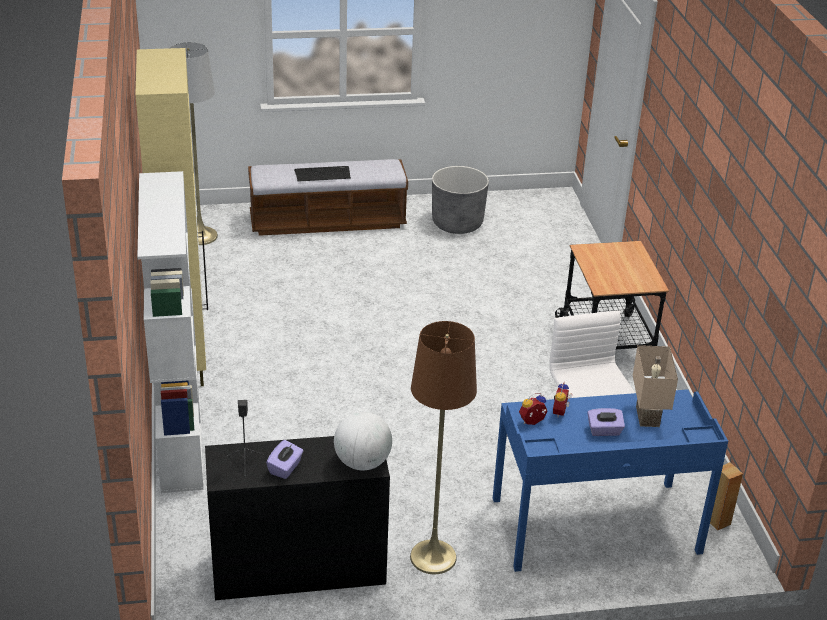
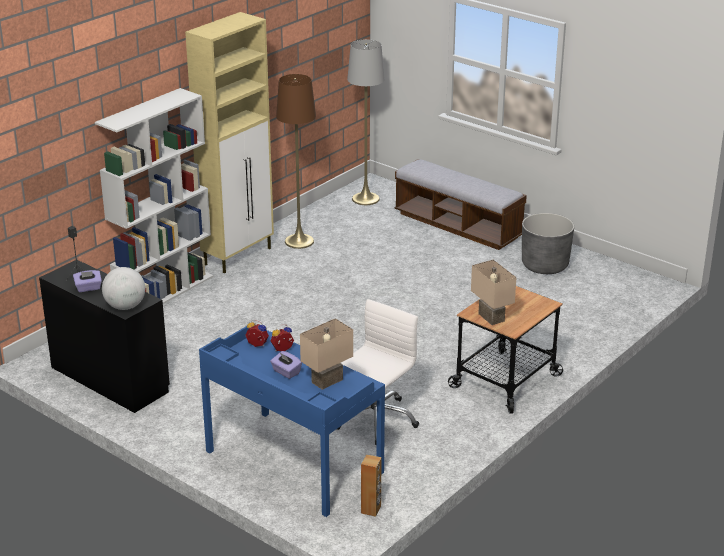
camera: 50 degrees right, 5 degrees down
keyboard [294,166,351,182] -> none
brown floor lamp [410,321,477,574] -> brown floor lamp moved to [276,74,316,249]
none -> beige table lamp [471,260,517,325]

